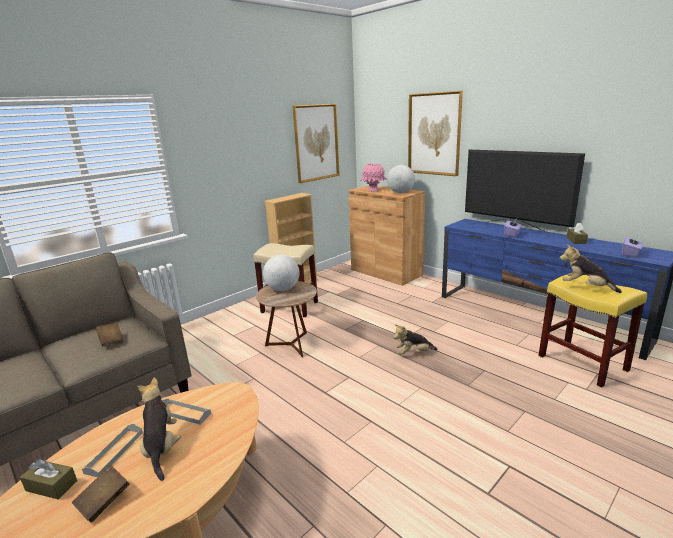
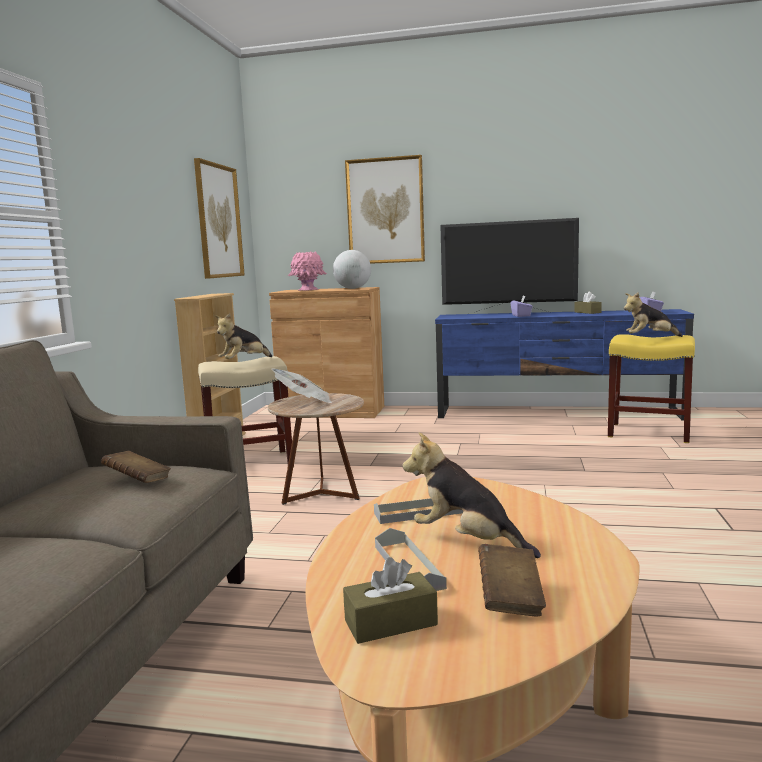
camera: 35 degrees left, 10 degrees down
globe [263,255,299,291] -> newspaper [272,368,332,403]
plush toy [394,324,437,355] -> plush toy moved to [215,313,272,359]

